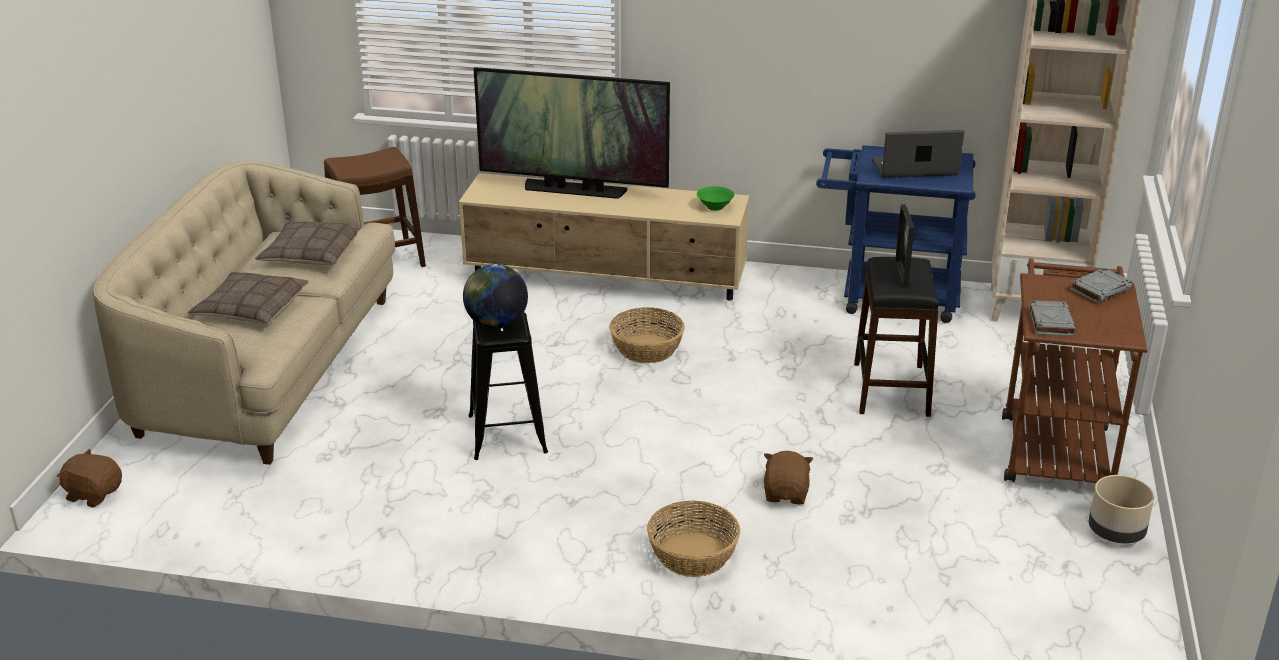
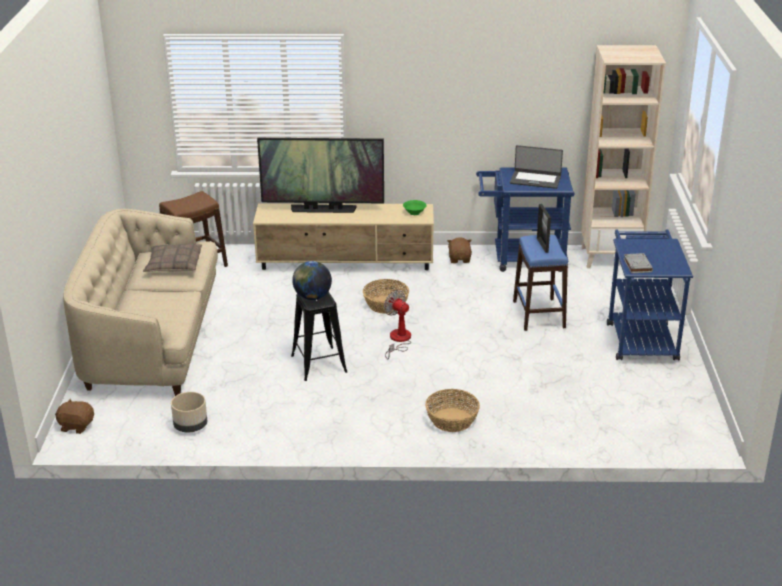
camera: 10 degrees left, 0 degrees up
pillow [188,272,309,324] -> none
brown plush toy [764,451,813,504] -> brown plush toy moved to [447,237,472,263]
black stool [854,257,939,417] -> blue stool [513,235,568,331]
laptop [872,130,964,178] -> laptop turned 150 degrees counterclockwise [510,145,563,189]
brown cart [1002,258,1148,483] -> blue cart [607,229,693,361]
grey book [1070,268,1133,303] -> none
beige planter [1089,475,1154,543] -> beige planter moved to [171,392,207,432]
none -> fan [384,290,411,359]

